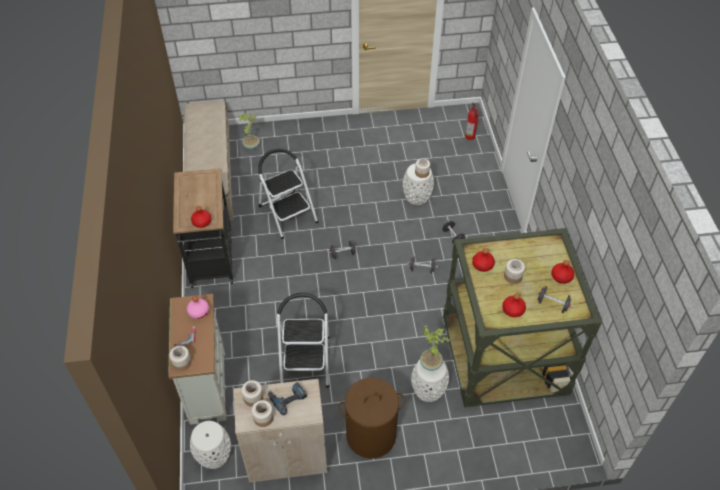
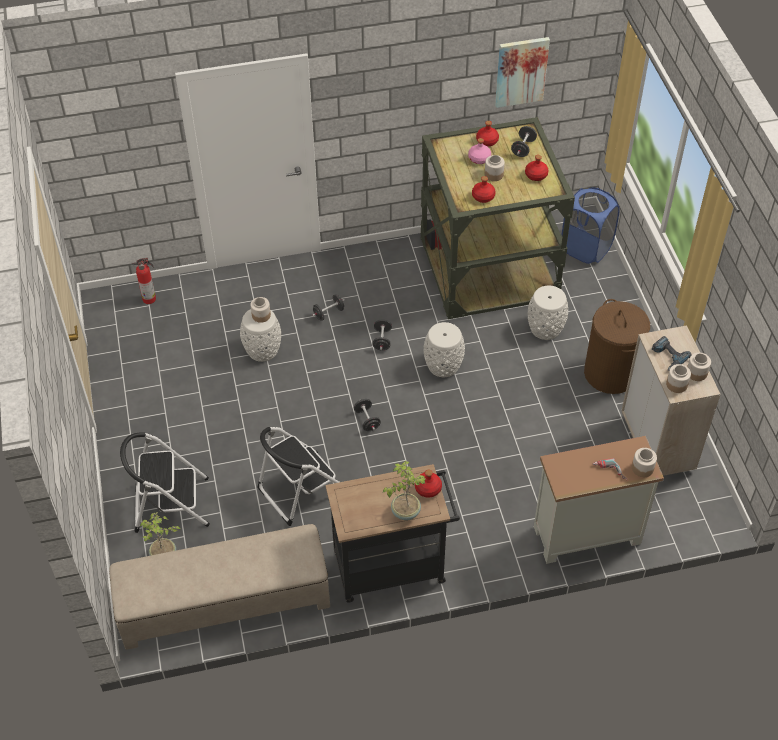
camera: 95 degrees left, 0 degrees up
pink bottle [187,296,209,319] -> pink bottle moved to [468,138,491,164]
white stool [190,421,231,469] -> white stool moved to [424,322,465,377]
step ladder [277,293,330,388] -> step ladder moved to [120,433,210,533]
potted plant [420,325,451,371] -> potted plant moved to [383,461,426,520]
none -> picture [495,37,550,108]
none -> blue laundry basket [562,187,620,264]

